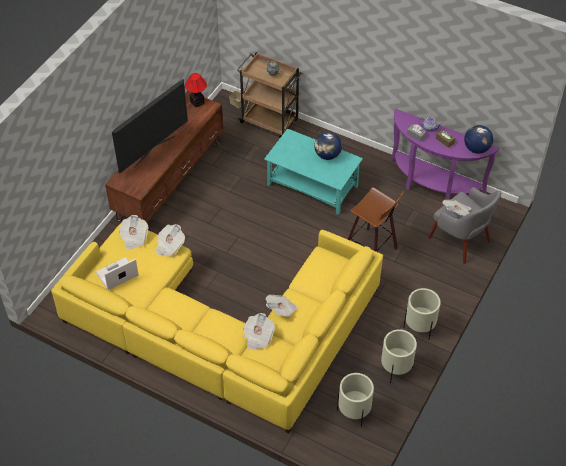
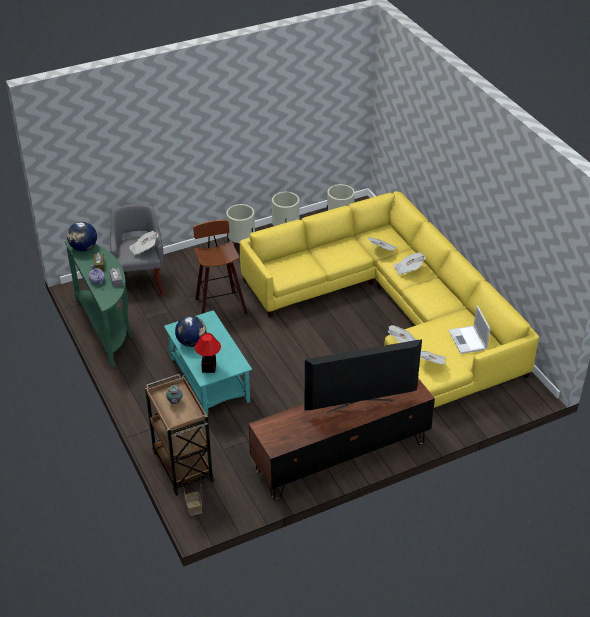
camera: 145 degrees left, 10 degrees down
laptop [96,257,139,290] -> laptop turned 75 degrees clockwise [448,306,490,354]
table lamp [185,73,207,108] -> table lamp moved to [195,333,221,373]
newspaper [266,295,299,317] -> newspaper moved to [394,252,426,275]
purple console table [391,109,500,200] -> green console table [65,241,132,367]

